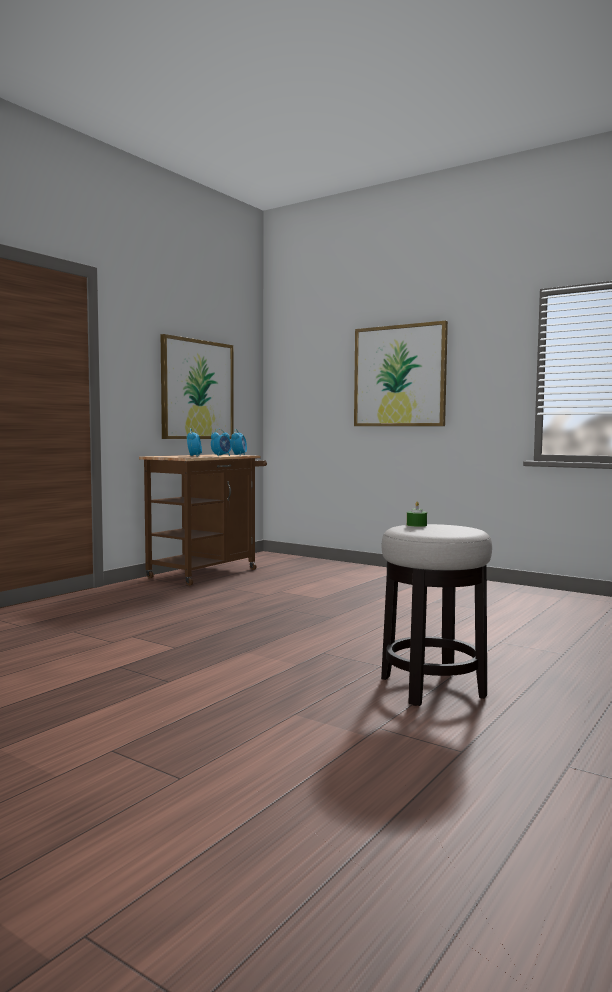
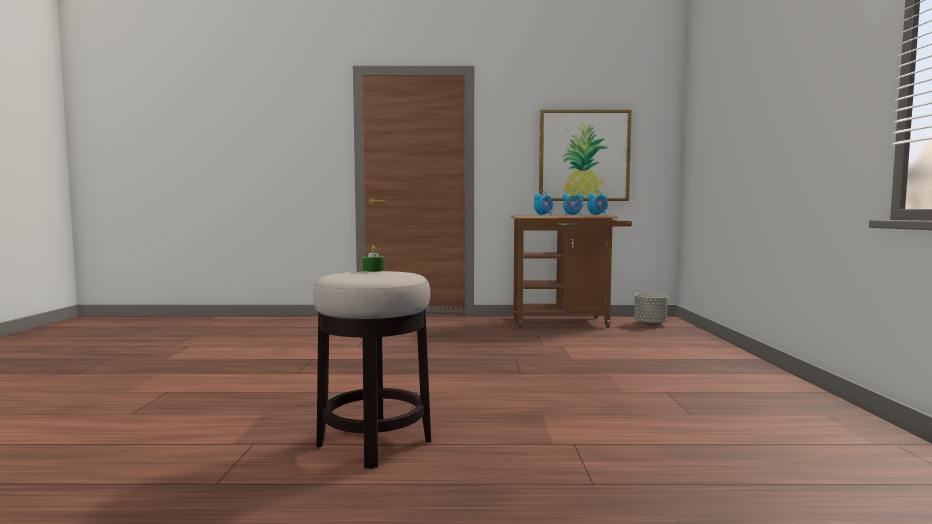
camera: 55 degrees right, 0 degrees up
picture [354,321,448,426] -> none
none -> grey planter [634,293,668,326]

